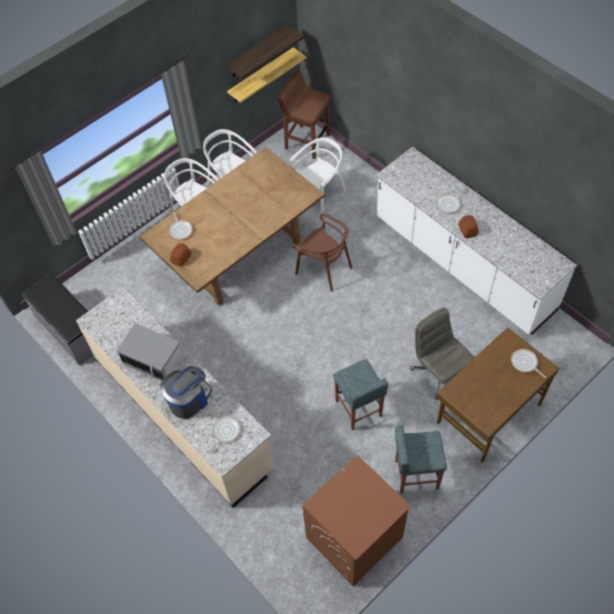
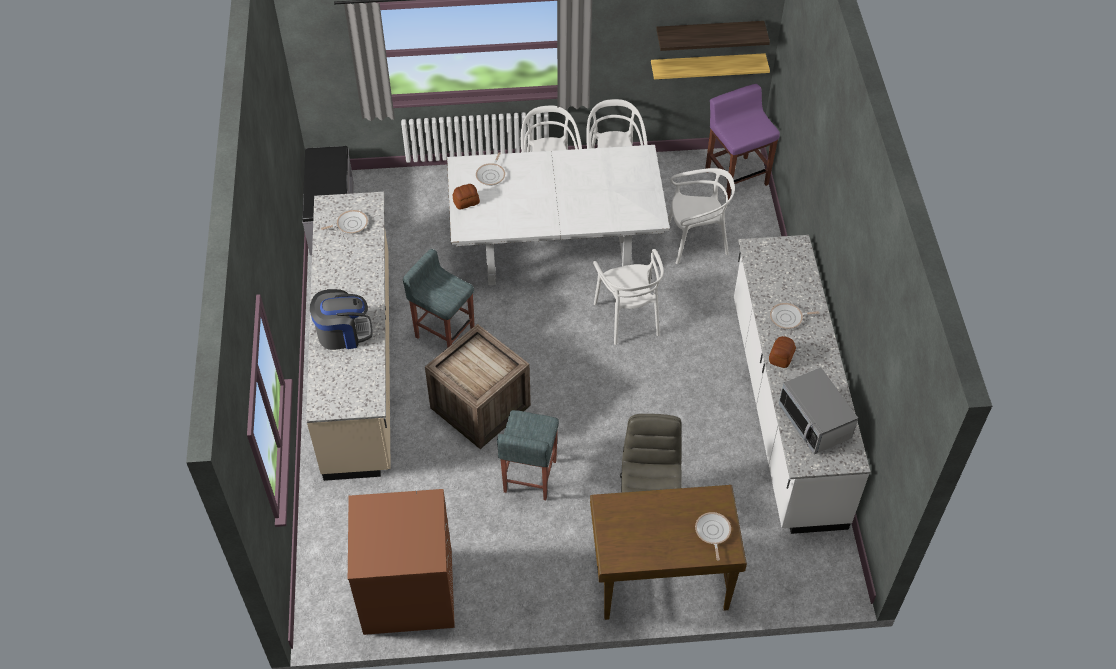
camera: 35 degrees right, 5 degrees down
microwave [117,323,184,381] -> microwave moved to [778,367,858,454]
brown dining table [139,147,325,306] -> white dining table [447,145,670,285]
frying pan [209,416,240,452] -> frying pan moved to [321,210,368,234]
brown stool [277,71,330,159] -> purple stool [705,84,780,200]
brown chair [292,213,352,291] -> white chair [593,249,664,345]
grey stool [395,425,447,493] -> grey stool moved to [403,249,475,348]
none -> crate [425,324,531,449]

